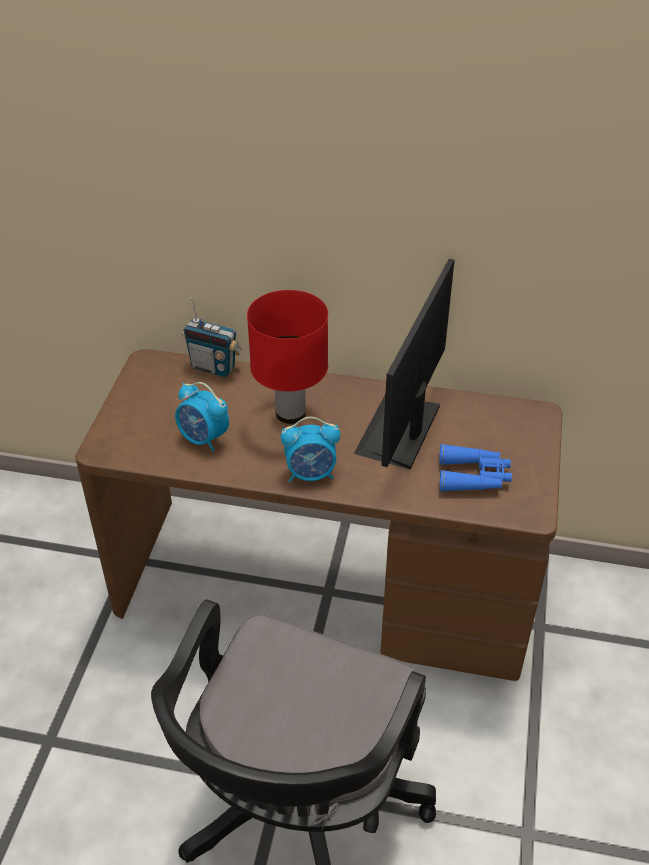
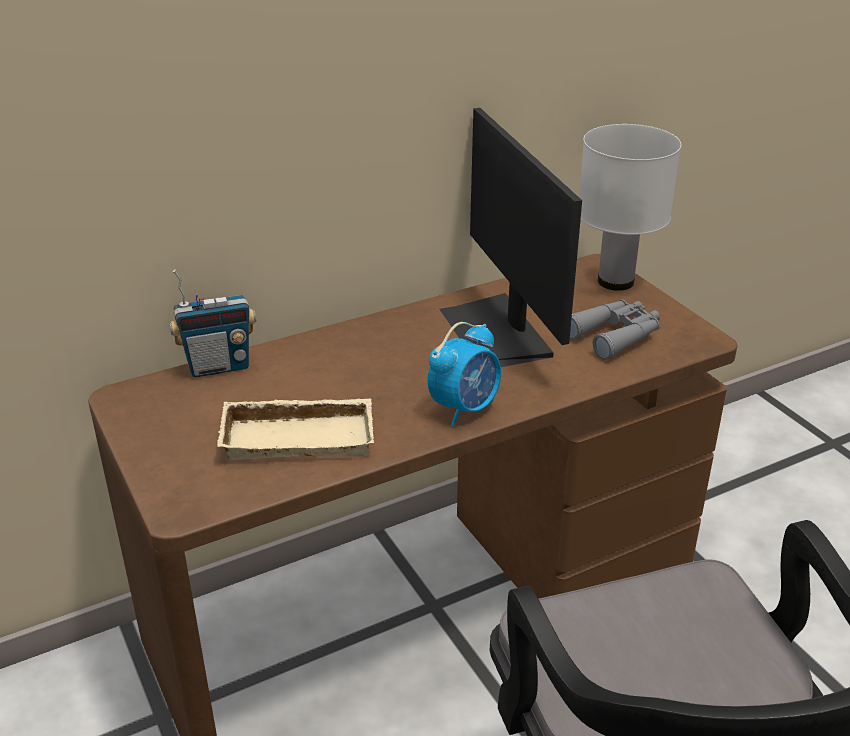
camera: 40 degrees left, 10 degrees down
alarm clock [175,382,229,452] -> beige tray [217,399,374,460]
red table lamp [247,290,328,424] -> none
blue binoculars [439,444,512,492] -> grey binoculars [570,300,660,360]
none -> white table lamp [579,124,681,291]

